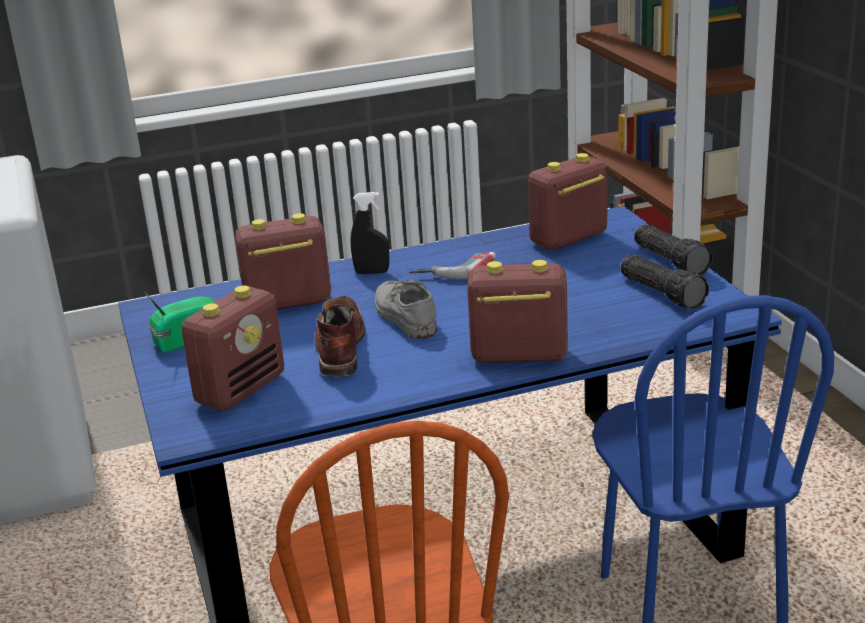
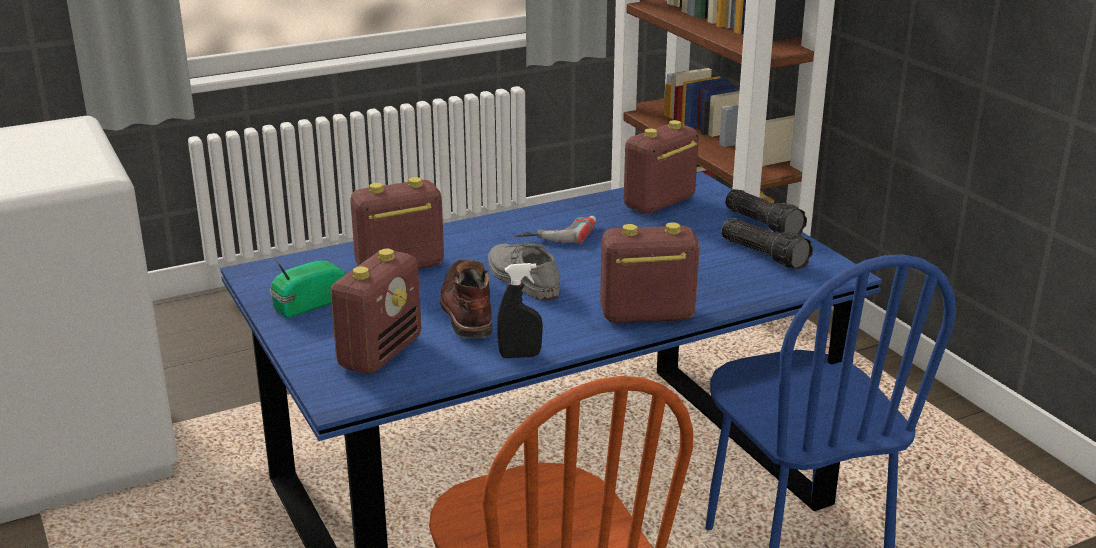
camera: 10 degrees left, 0 degrees up
black spray bottle [350,192,390,274] -> black spray bottle moved to [497,263,543,358]

